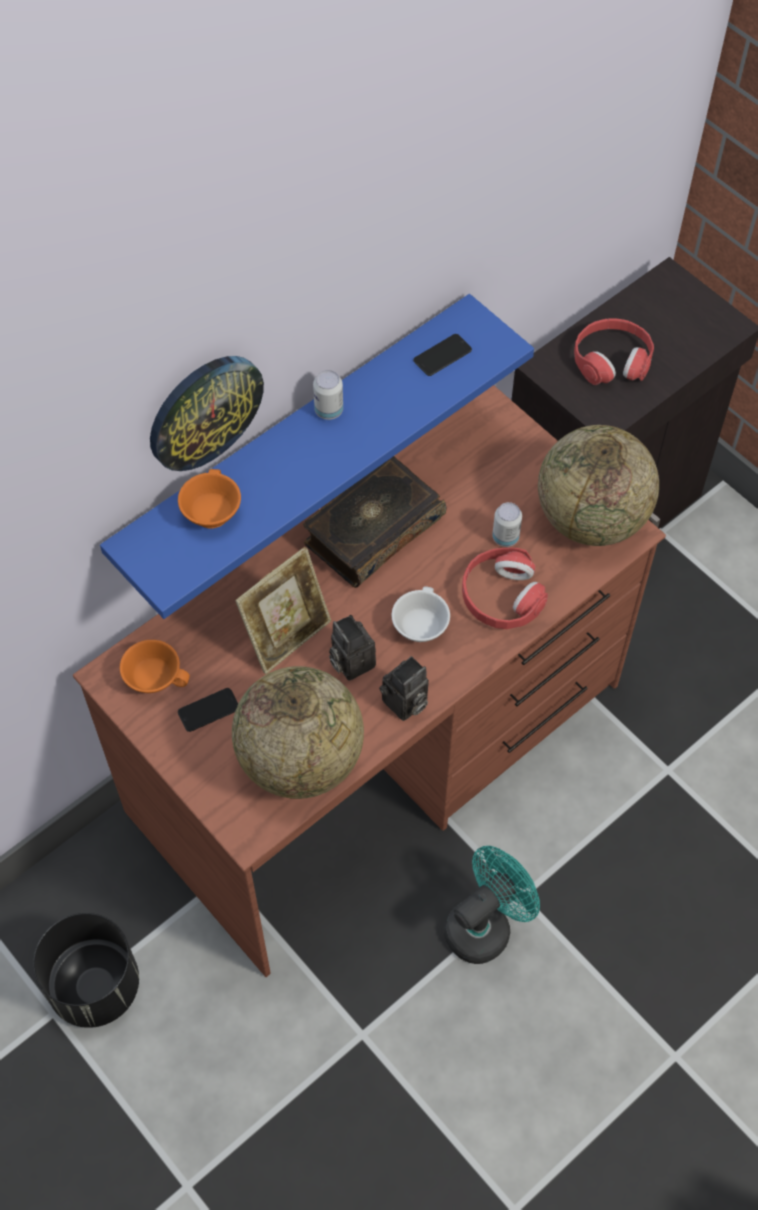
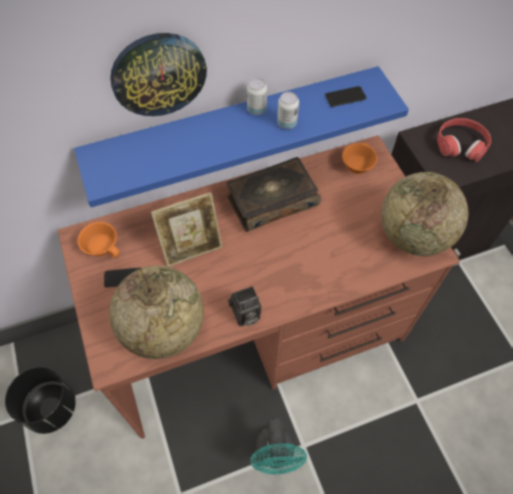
camera: 20 degrees right, 0 degrees up
orange cup [178,469,241,528] -> orange cup moved to [342,143,378,174]
camera [329,615,376,681] -> none
white cup [392,586,450,642] -> none
turquoise fan [444,846,540,964] -> turquoise fan turned 105 degrees clockwise [250,418,307,474]
red headphones [462,548,548,629] -> none
can [492,502,522,547] -> can moved to [277,92,299,129]

